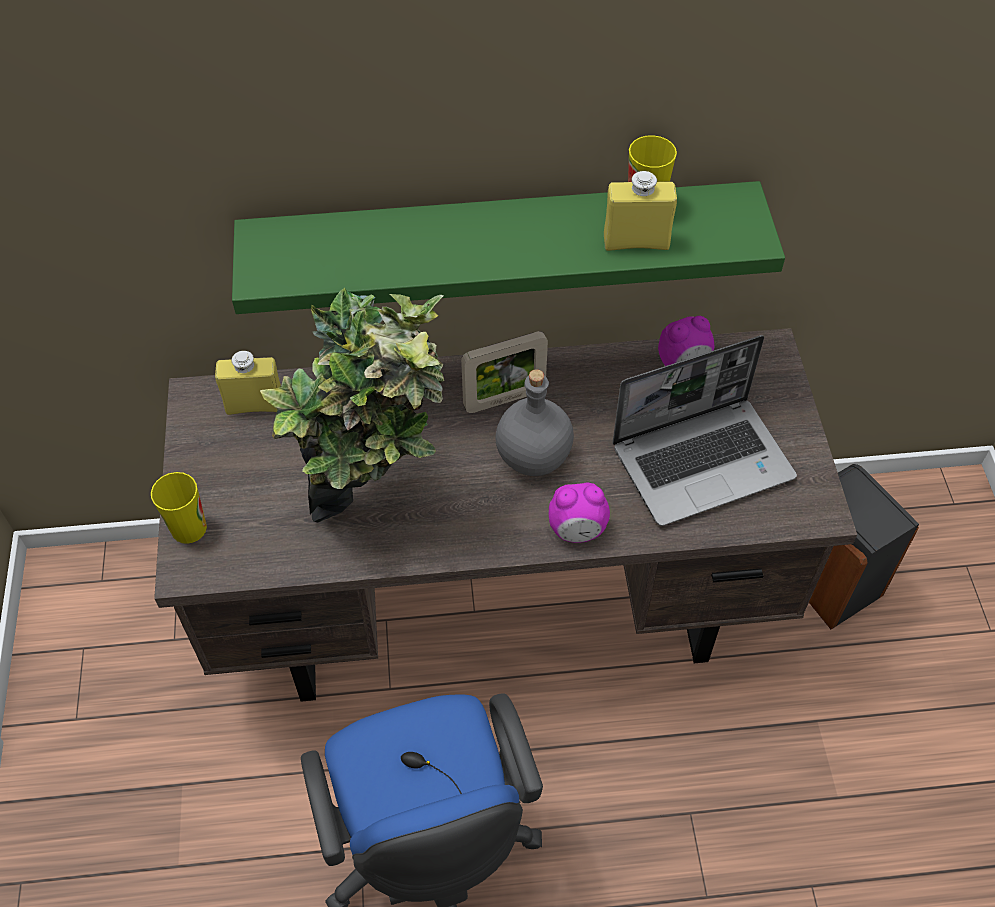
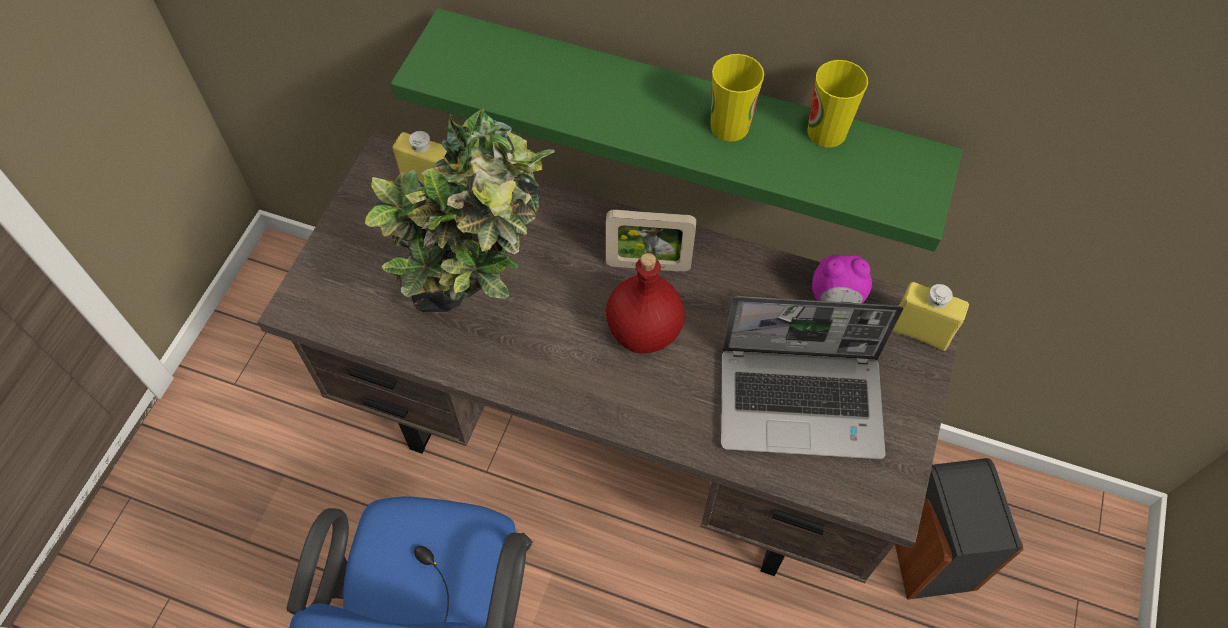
camera: 25 degrees right, 5 degrees up
cup [151,472,207,544] -> cup moved to [710,54,764,142]
grey bottle [495,369,574,476] -> red bottle [606,253,685,354]
alarm clock [549,482,610,543] -> none
yellow bottle [604,171,677,251] -> yellow bottle moved to [892,282,969,351]

